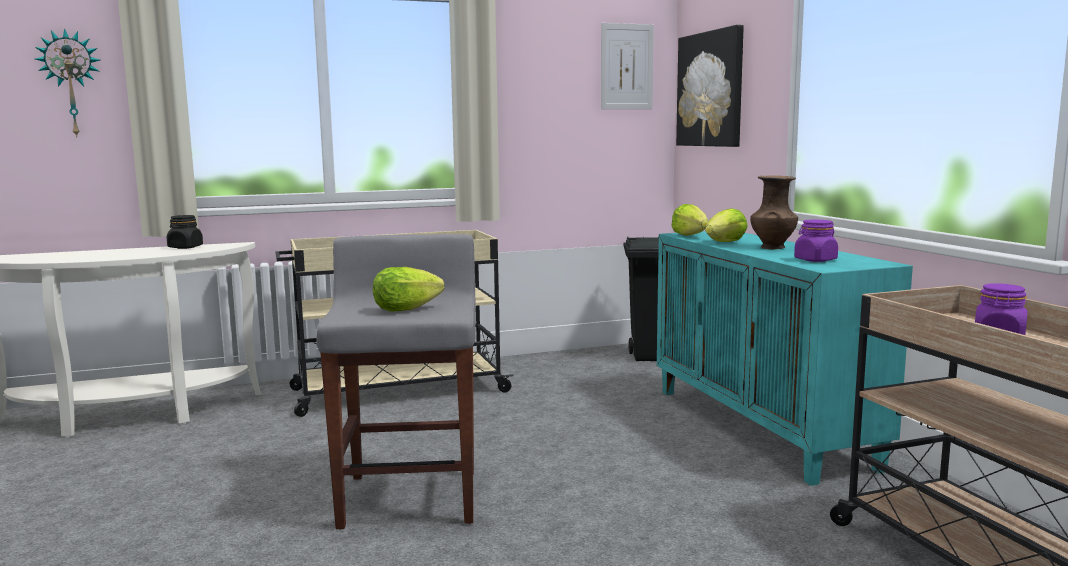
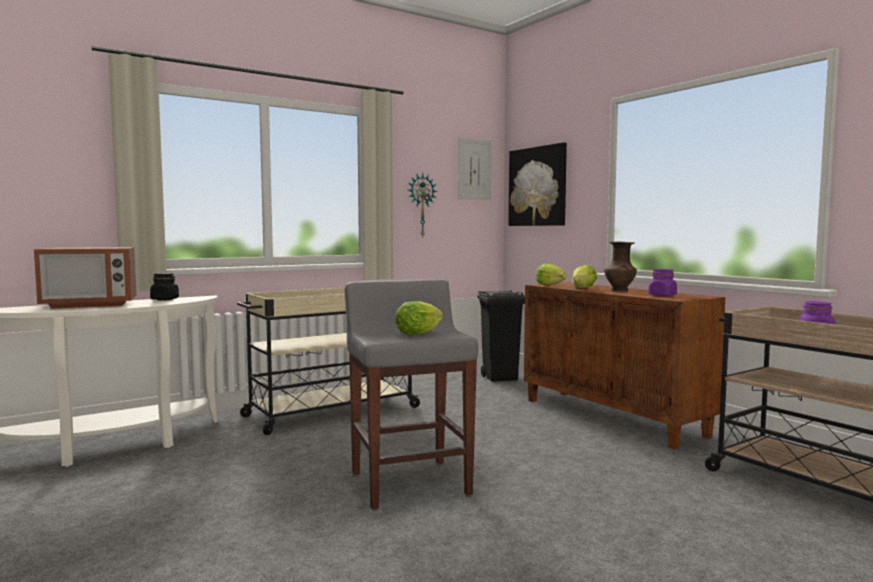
camera: 15 degrees left, 5 degrees down
wall clock [35,28,100,138] -> wall clock moved to [408,173,437,237]
turquoise cabinet [657,231,913,486] -> brown cabinet [524,282,725,450]
none -> microwave [34,247,137,308]

